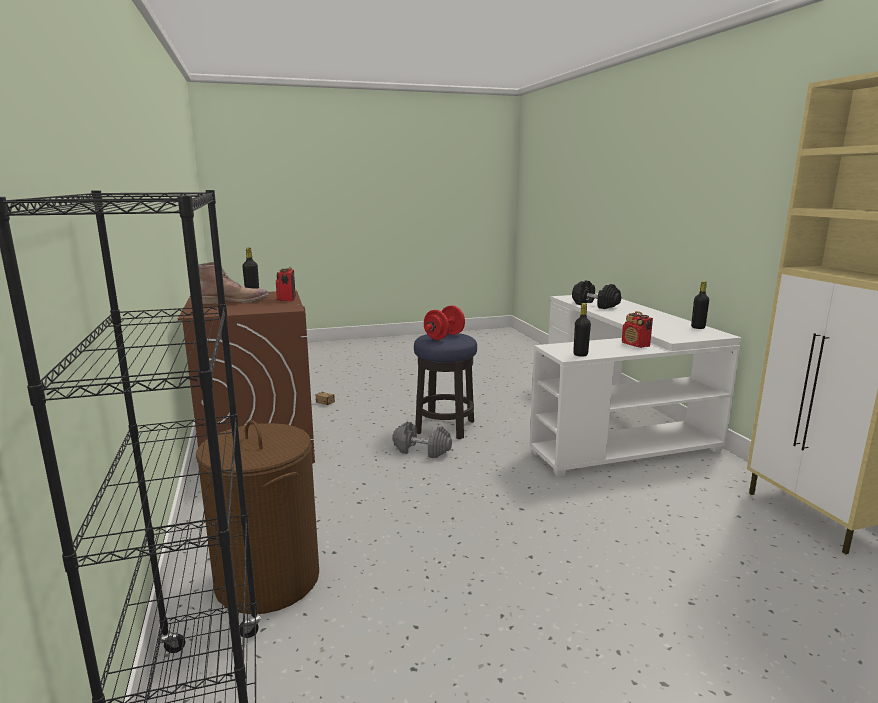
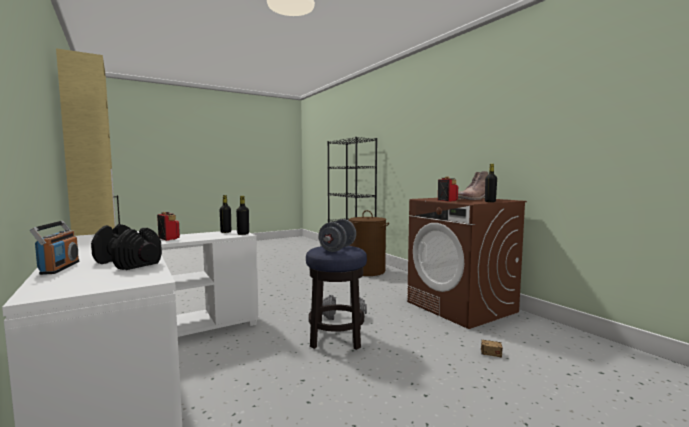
camera: 165 degrees right, 10 degrees down
red dumbbell [424,305,465,340] -> grey dumbbell [319,219,356,252]
black bottle [691,281,709,329] -> black bottle moved to [236,196,249,235]
none -> radio [30,221,79,275]

